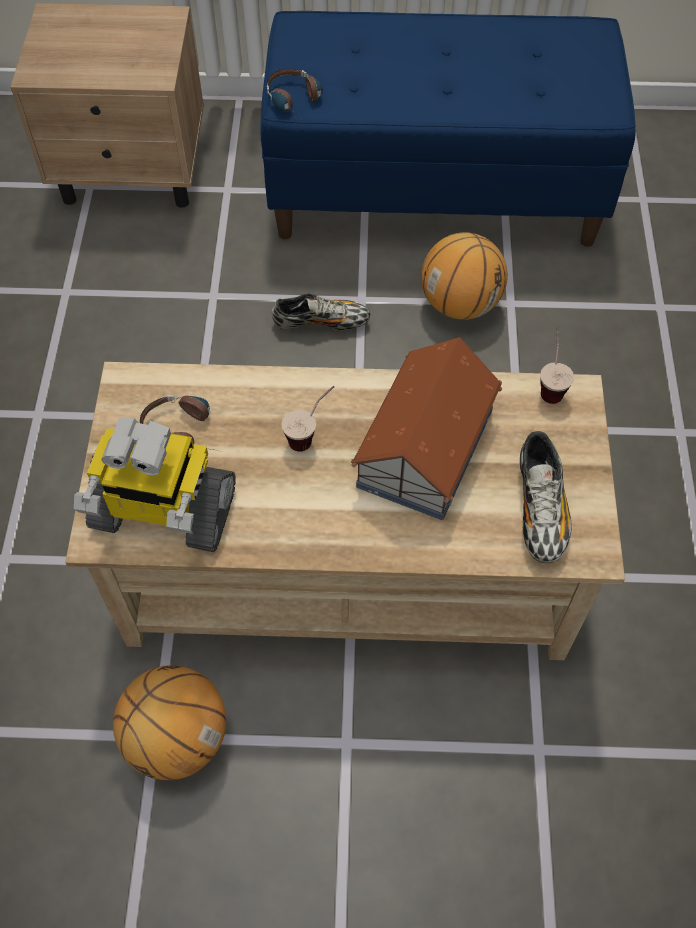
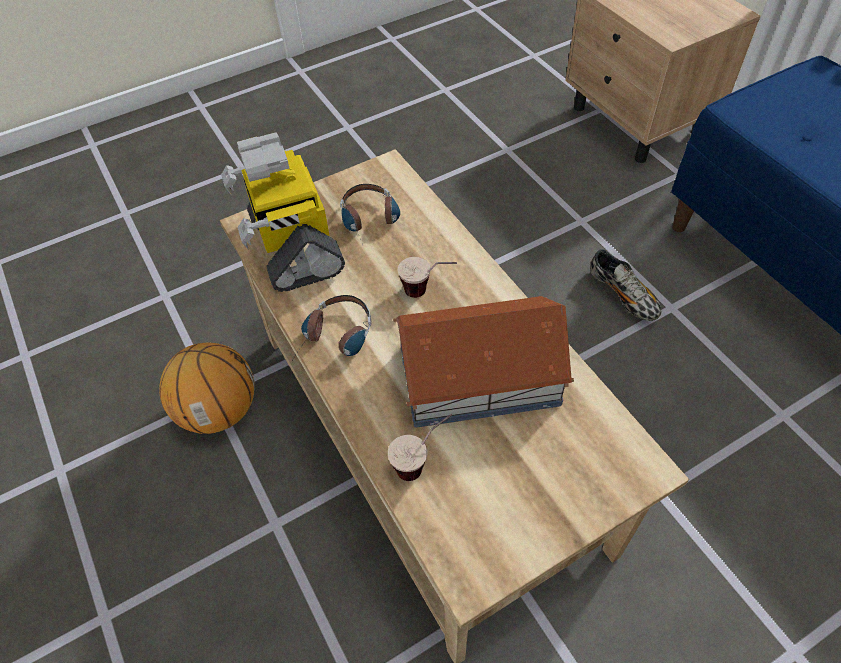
camera: 60 degrees right, 5 degrees down
headphones [267,69,323,118] -> headphones moved to [291,295,372,362]
basketball [421,233,508,320] -> none
shoe [520,431,572,563] -> none
cup [540,326,574,404] -> cup moved to [388,414,452,481]

